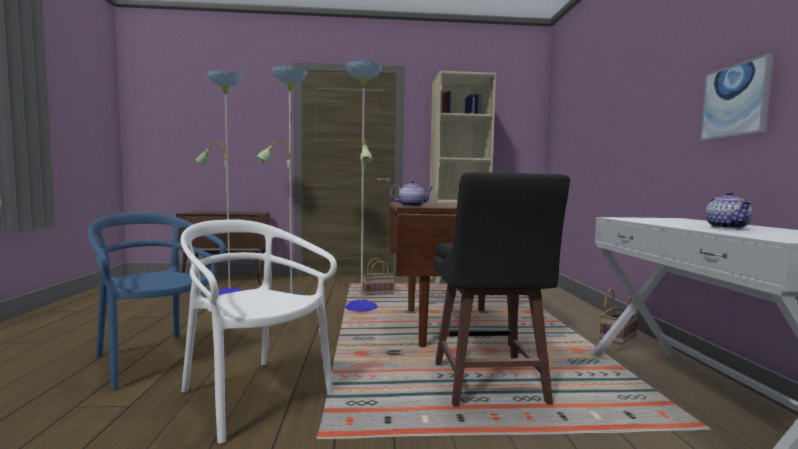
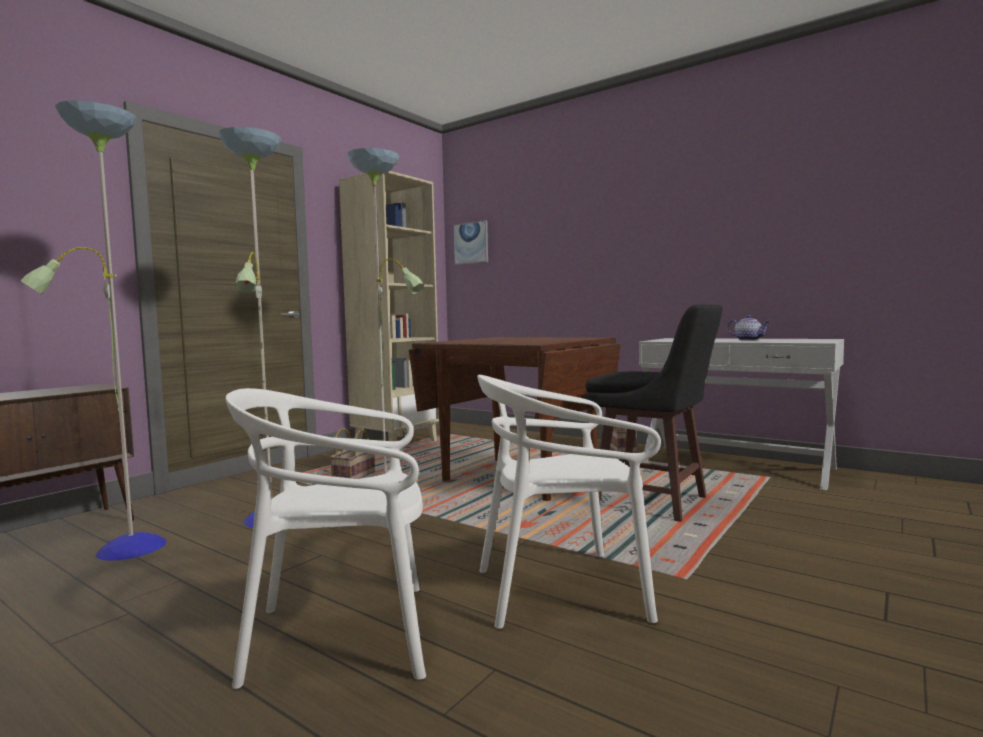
camera: 50 degrees left, 0 degrees up
blue chair [88,212,226,390] -> white chair [226,388,426,689]
teapot [390,180,433,207] -> none
picture [700,53,774,141] -> picture moved to [454,220,488,265]

